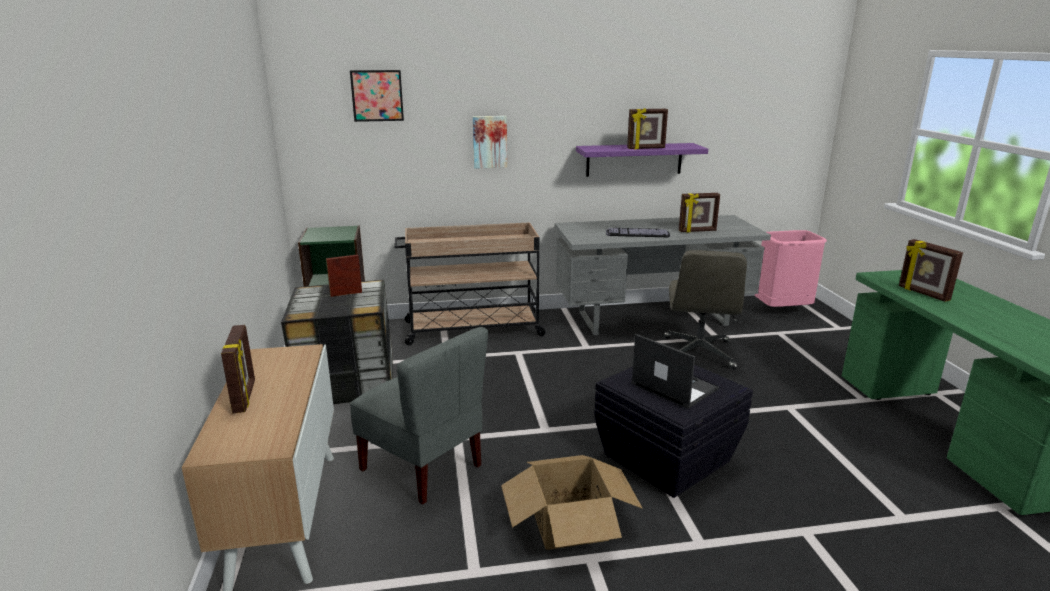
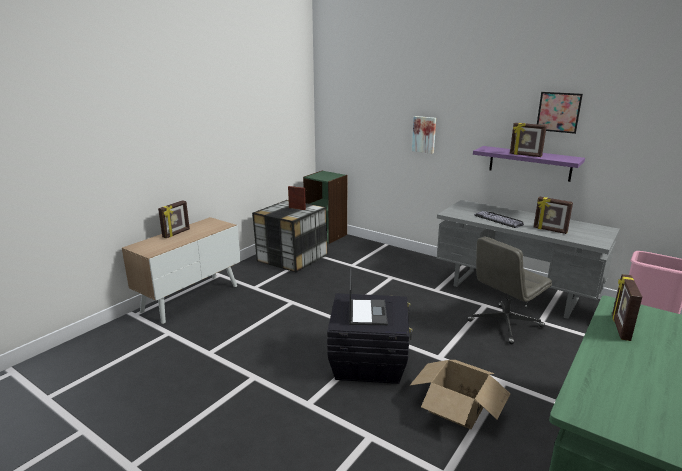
camera: 45 degrees right, 0 degrees up
picture [350,70,404,122] -> picture moved to [537,92,583,134]
grey chair [350,327,488,505] -> none
beige cart [395,223,547,346] -> none
cardboard box [501,455,643,550] -> cardboard box moved to [410,360,511,429]

